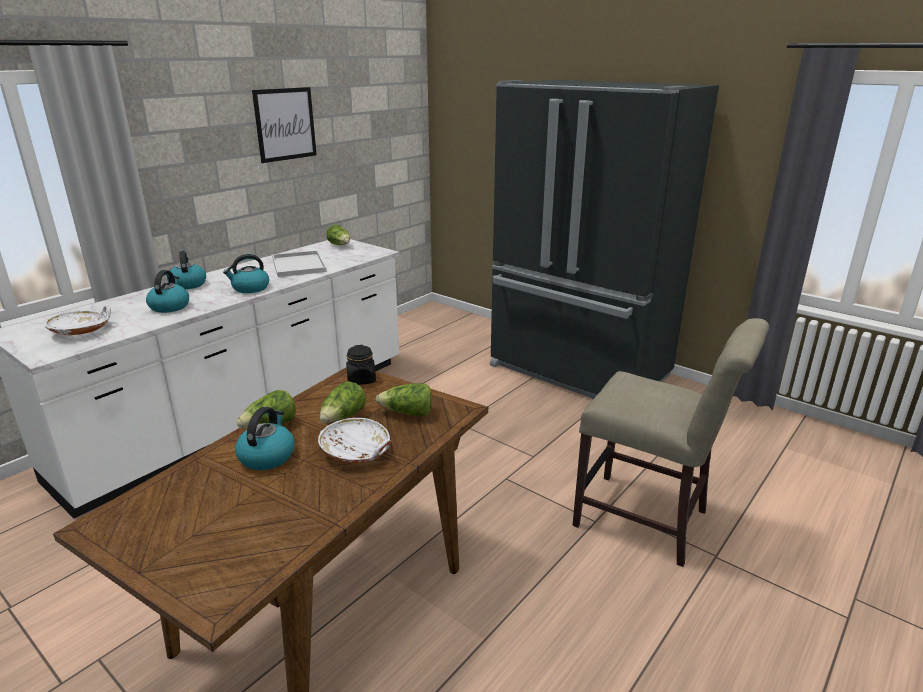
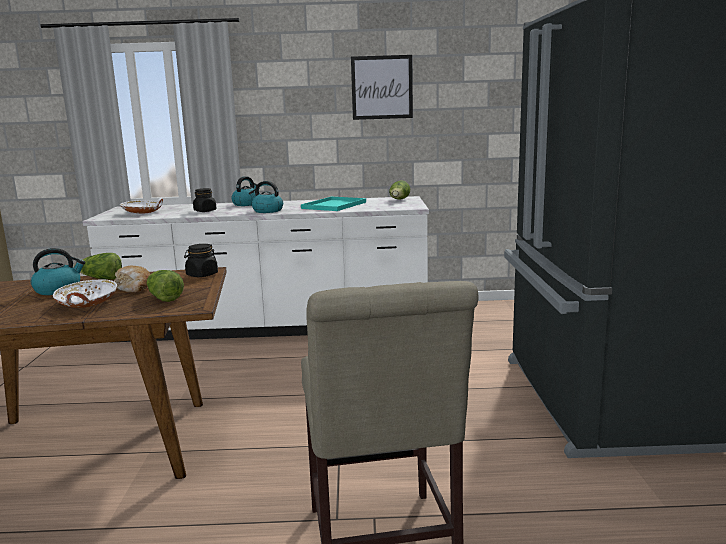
camera: 50 degrees right, 10 degrees down
kettle [146,270,189,313] -> black jar [193,188,217,212]
white tray [272,250,327,277] -> turquoise tray [301,197,366,211]
lettuce [320,382,366,423] -> bread [114,266,150,293]

